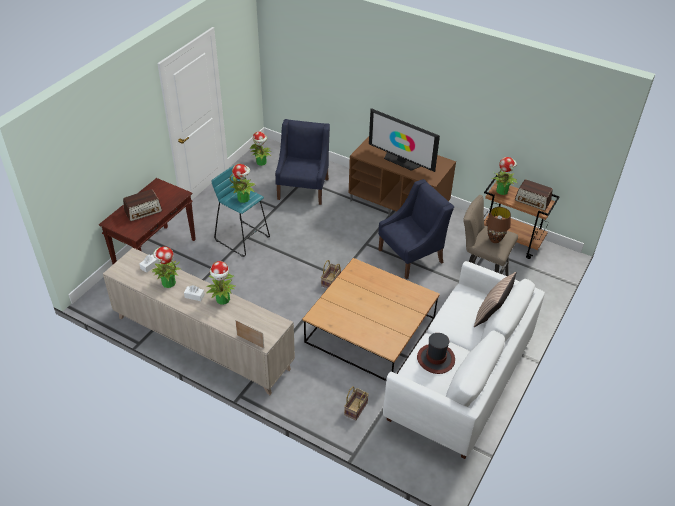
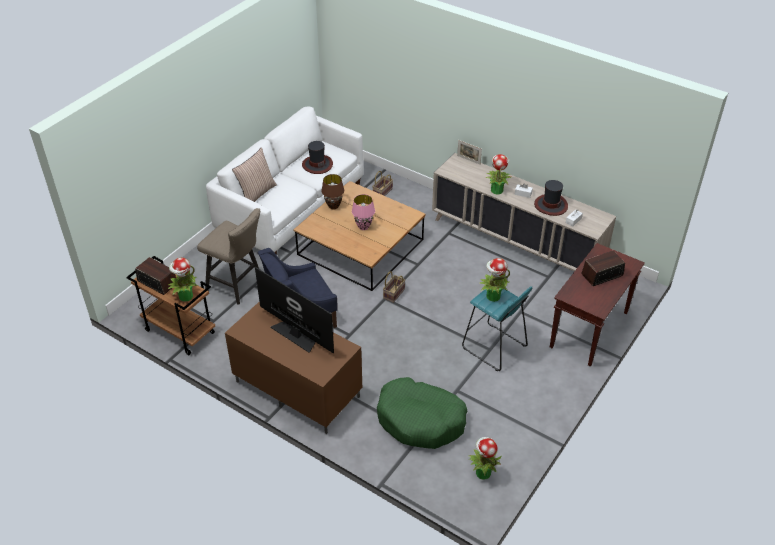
camera: 175 degrees left, 0 degrees up
potted plant [151,247,181,288] -> hat [534,180,568,216]
blue armchair [275,119,330,205] -> green dog bed [377,377,467,449]
brown table lamp [486,207,511,243] -> brown table lamp moved to [321,174,344,210]
none -> pink table lamp [352,194,375,230]

